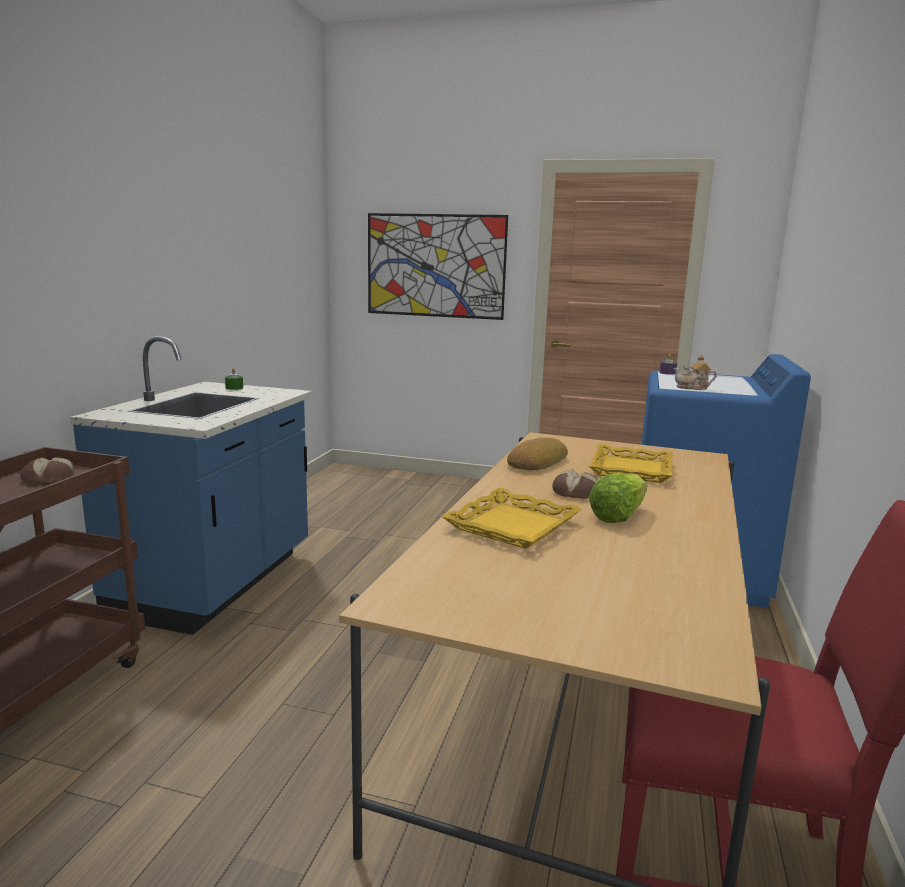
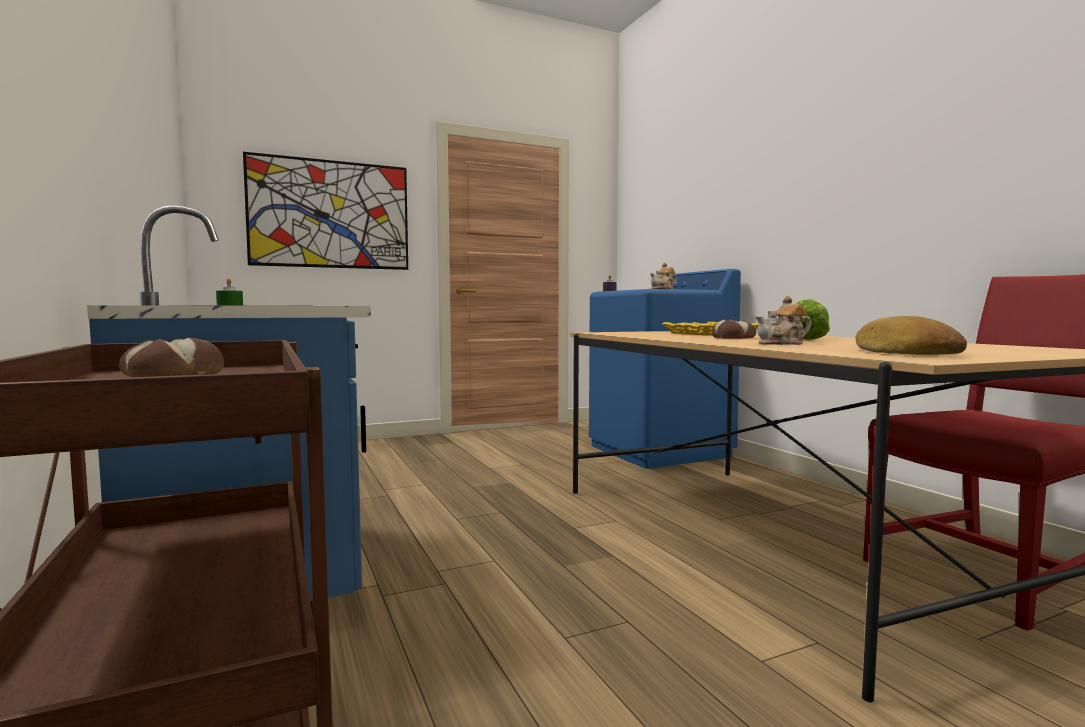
camera: 40 degrees left, 10 degrees down
yellow tray [442,488,582,549] -> teapot [756,296,811,345]
bread [507,437,568,470] -> bread moved to [856,316,967,355]

